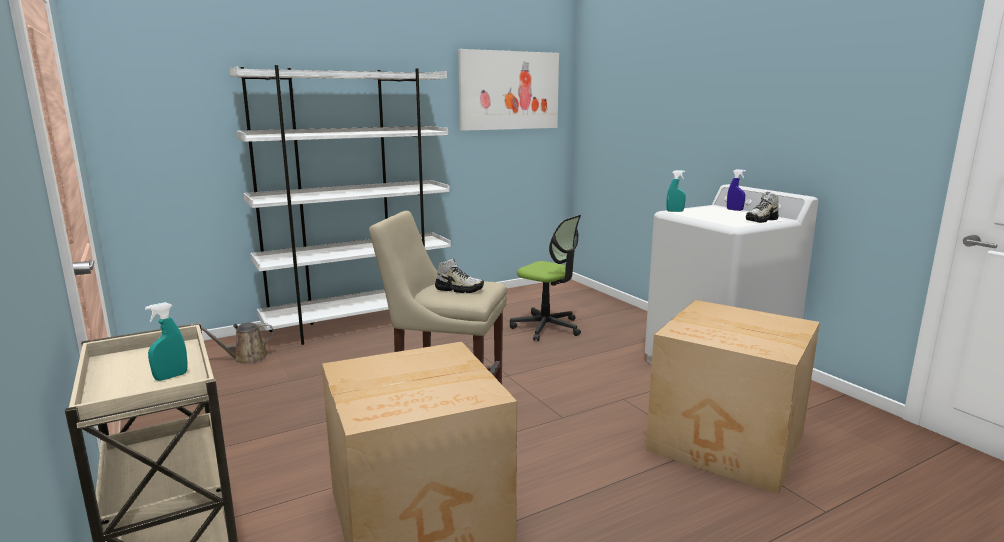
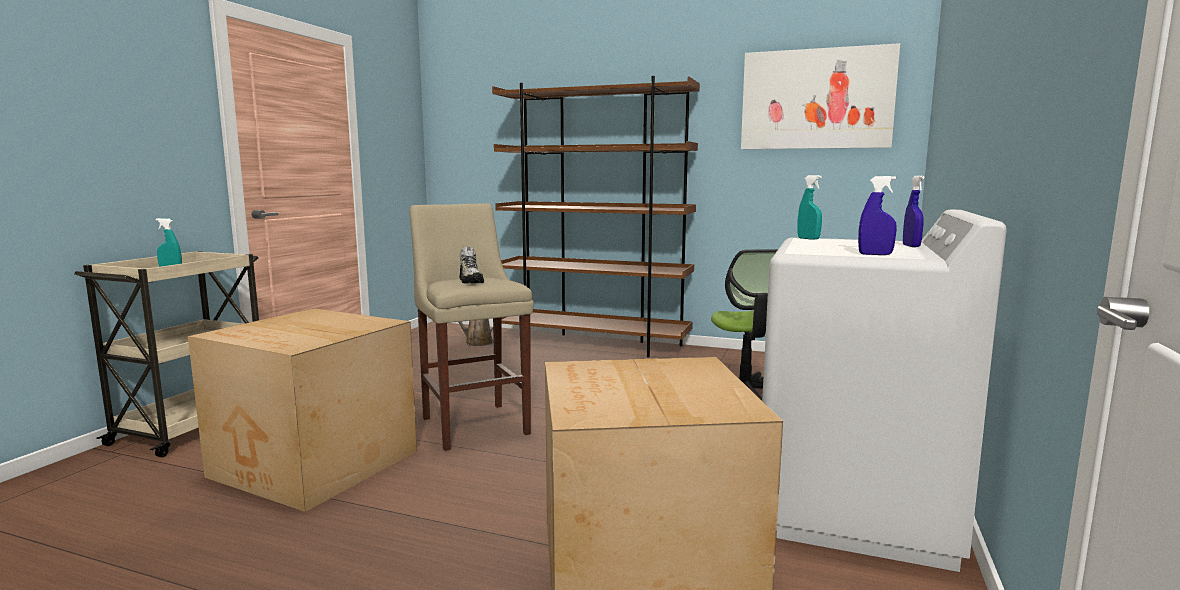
camera: 50 degrees right, 5 degrees down
white bookcase [229,65,451,345] -> brown bookcase [492,76,700,358]
shoe [746,192,779,223] -> blue spray bottle [858,176,897,255]

